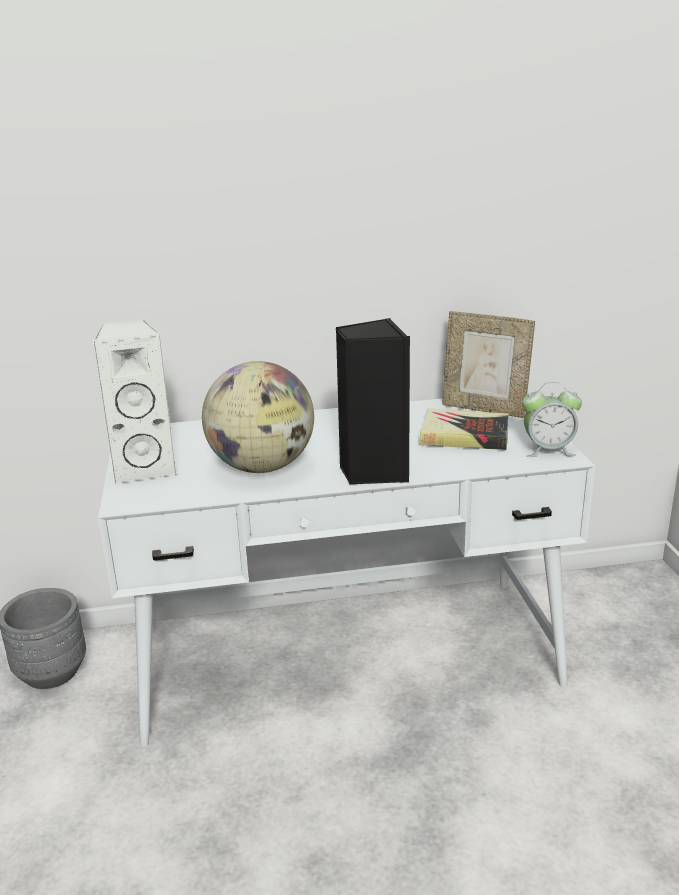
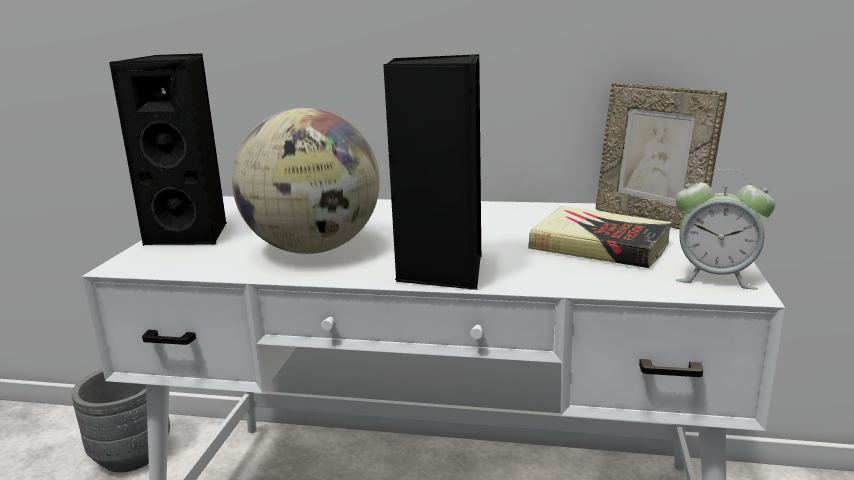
camera: 20 degrees right, 5 degrees down
white speaker [92,319,178,484] -> black speaker [109,53,227,246]

